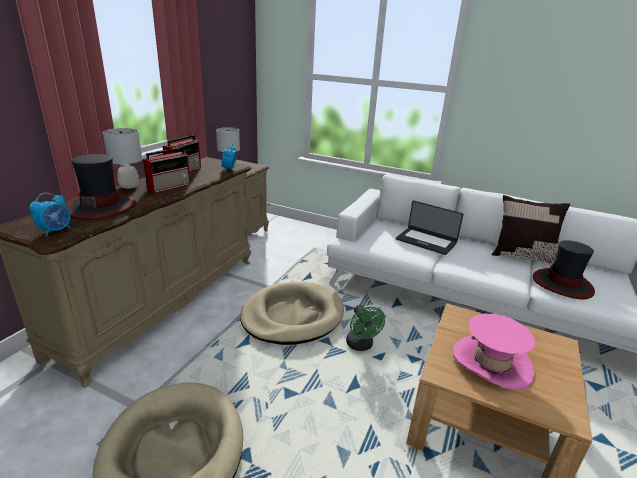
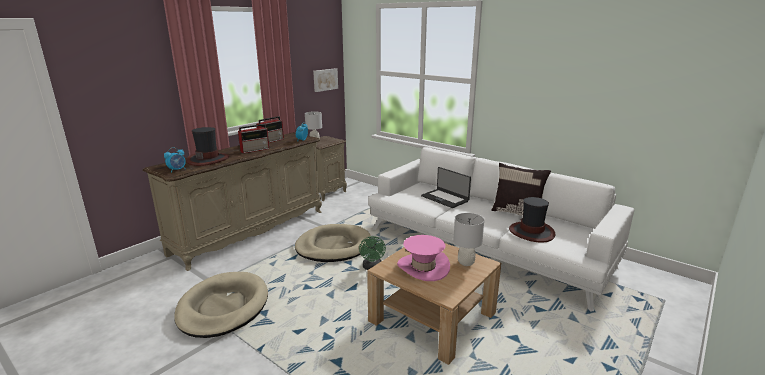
camera: 15 degrees right, 5 degrees down
grey table lamp [103,128,142,189] -> grey table lamp moved to [453,213,484,266]
none -> picture [313,68,338,92]

